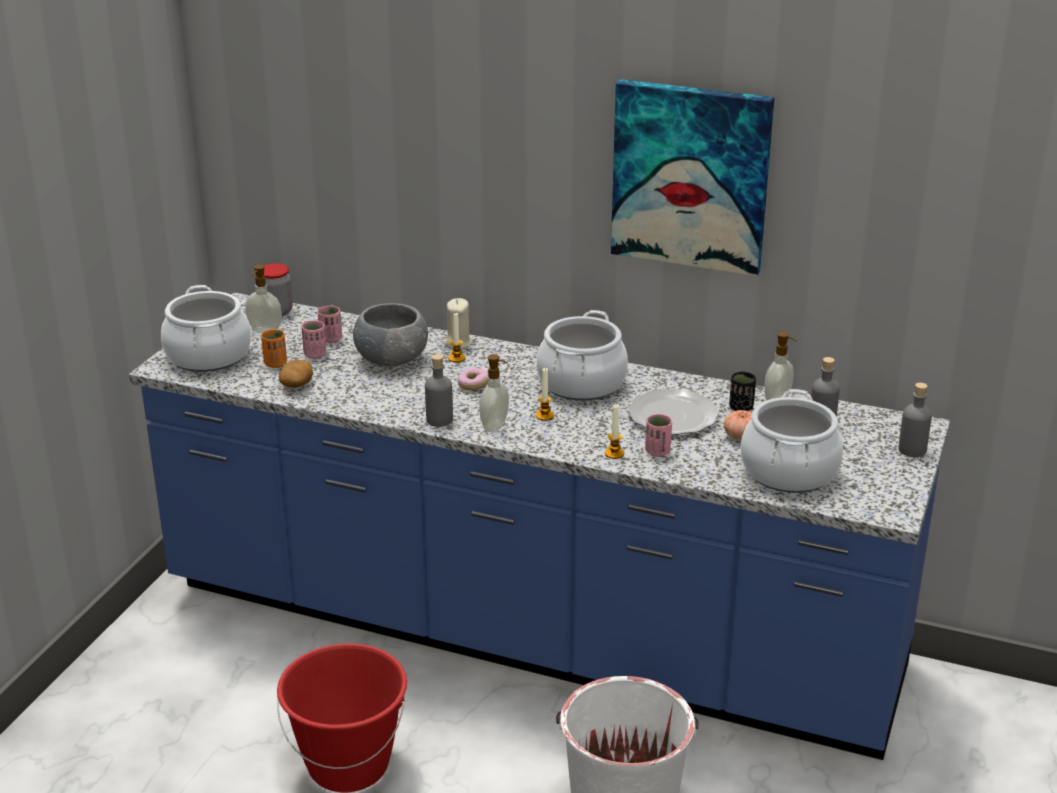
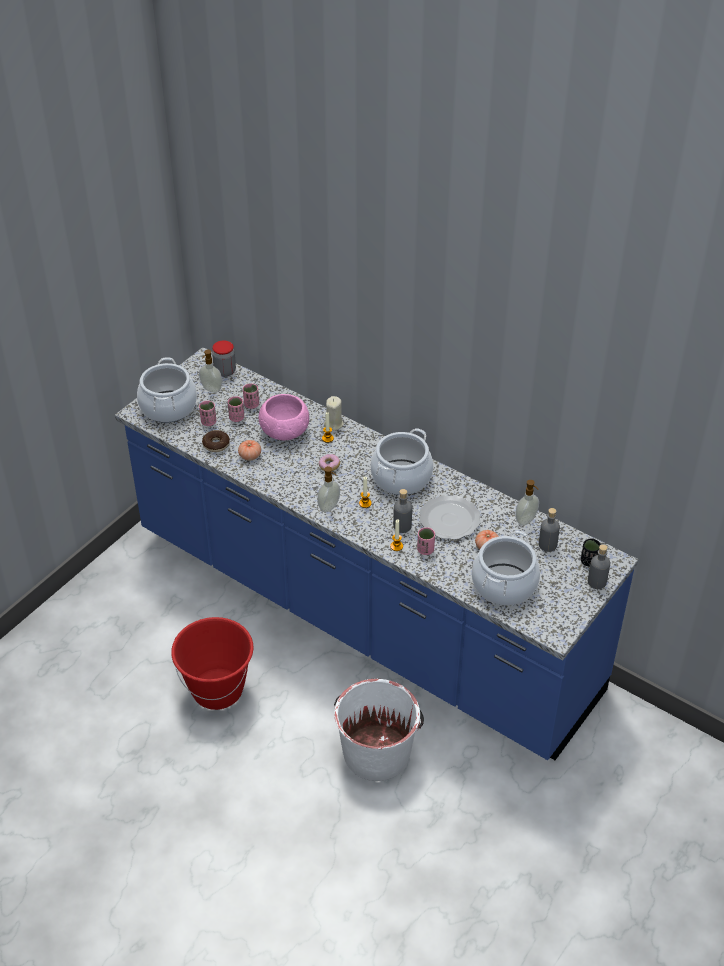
camera: 15 degrees right, 15 degrees up
orange cup [261,329,287,368] -> pink cup [199,401,216,426]
potato [279,360,313,388] -> donut [202,430,230,452]
grey bowl [353,303,428,366] -> pink bowl [259,394,309,440]
grey bottle [425,354,453,427] -> grey bottle moved to [393,489,412,533]
picture [611,79,775,276] -> none
black cup [729,371,756,411] -> black cup moved to [581,538,601,566]
none -> tomato [238,440,261,461]

